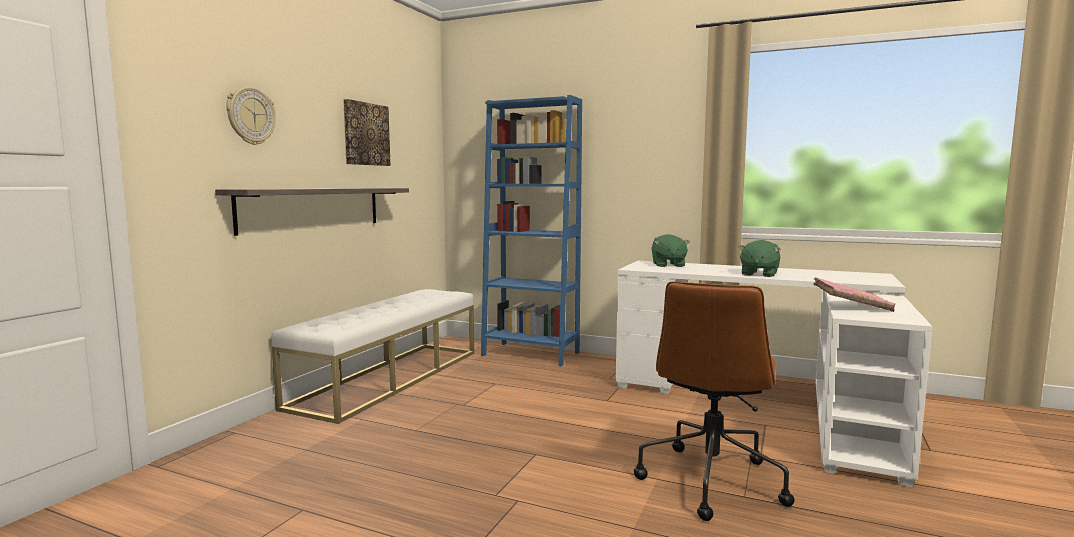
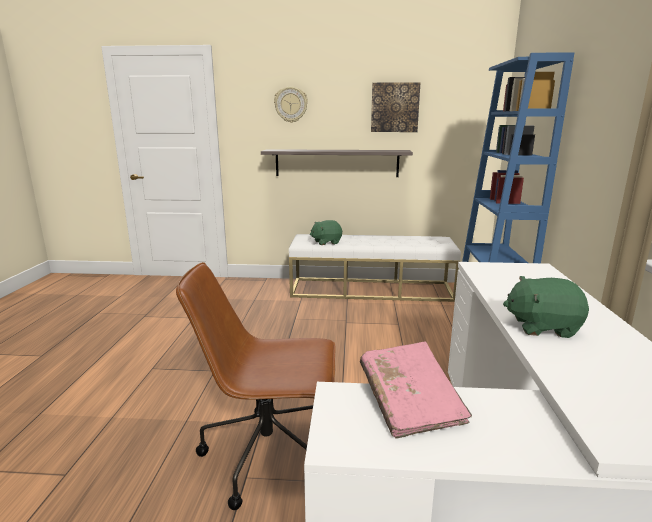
camera: 70 degrees right, 10 degrees up
green plush toy [652,234,690,267] -> green plush toy moved to [310,220,342,245]

